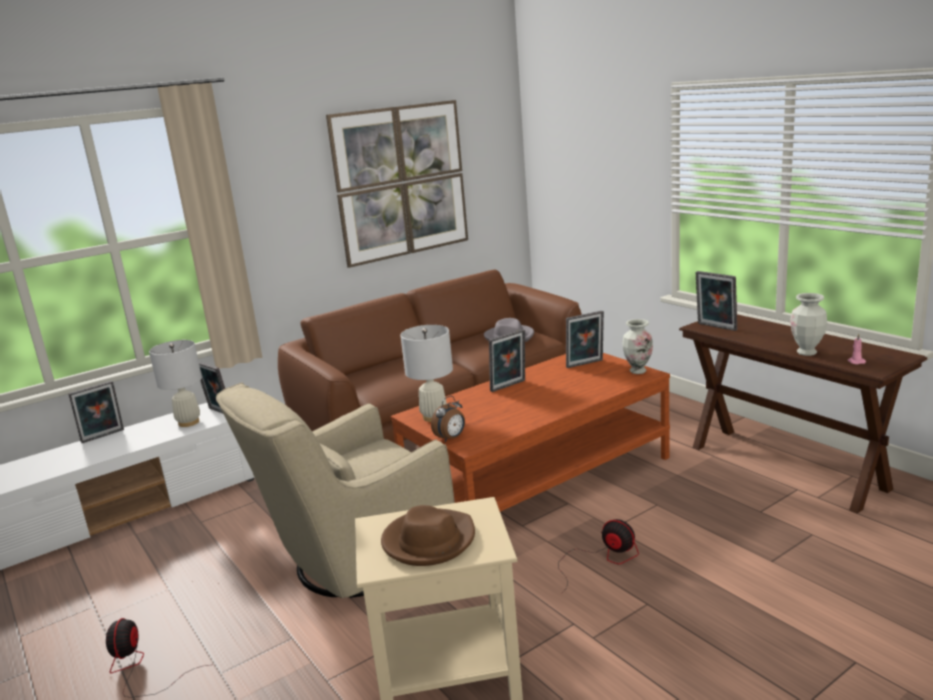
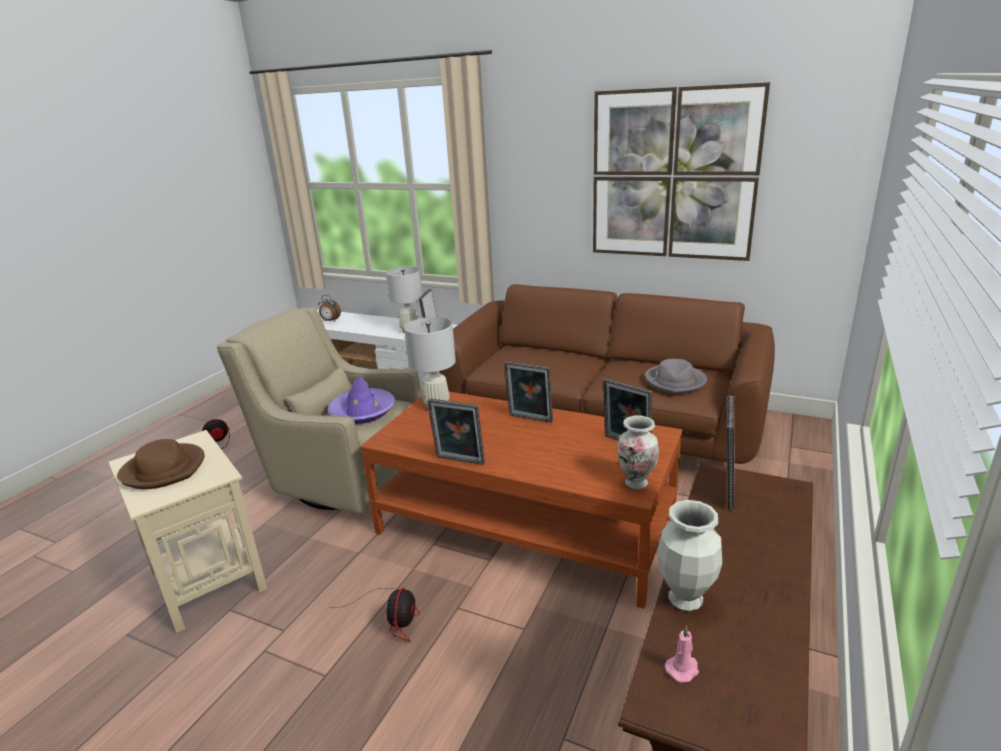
camera: 60 degrees right, 5 degrees up
picture frame [68,381,124,443] -> picture frame moved to [427,398,485,465]
alarm clock [431,396,465,442] -> alarm clock moved to [318,295,341,321]
none -> purple hat [328,376,396,424]

